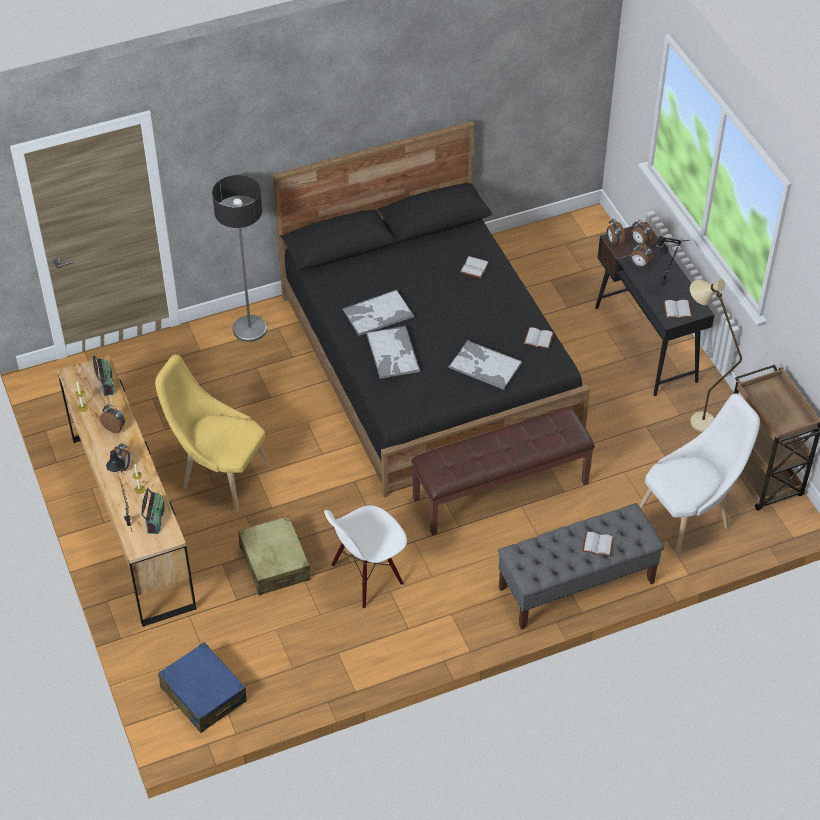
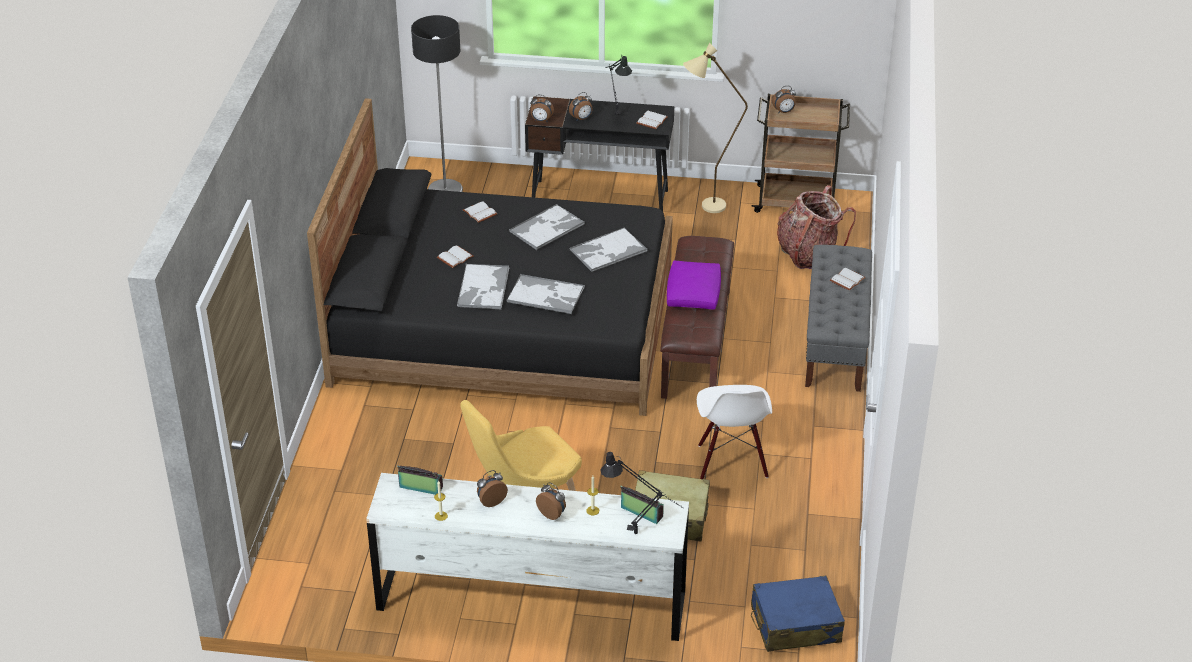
camera: 60 degrees left, 10 degrees down
brown dresser [57,355,196,627] -> white dresser [366,473,689,641]
floor lamp [212,175,267,342] -> floor lamp moved to [411,15,463,192]
white book [523,327,554,349] -> white book moved to [437,245,474,268]
alarm clock [631,220,654,245] -> alarm clock moved to [772,86,796,113]
white chair [639,394,760,556] -> backpack [777,185,856,269]
none -> tray [509,204,585,250]
none -> purple pillow [667,261,721,310]

